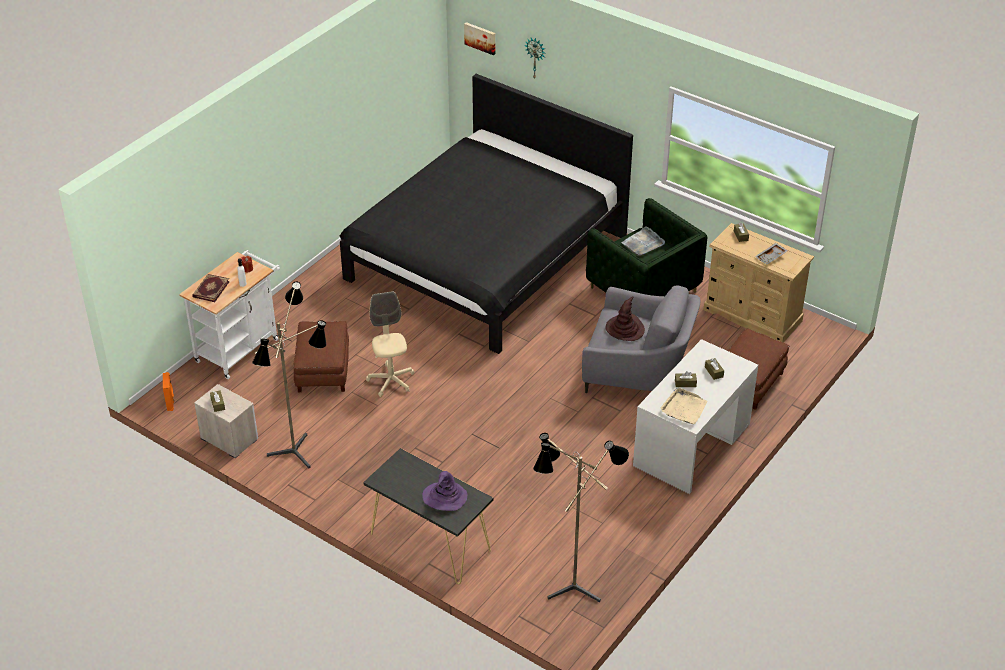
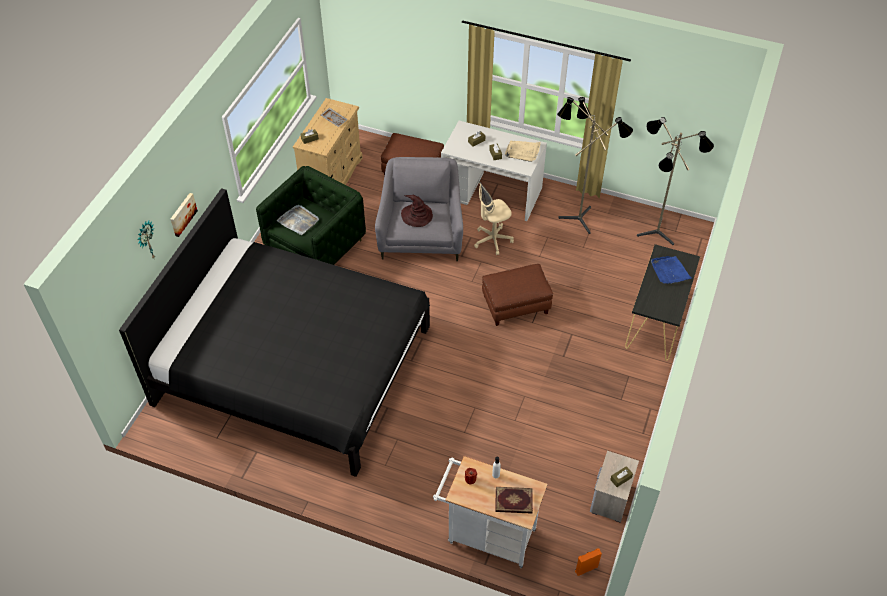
camera: 105 degrees left, 10 degrees up
floor lamp [252,282,326,468] -> floor lamp moved to [557,97,633,234]
brown ottoman [293,321,349,392] -> brown ottoman moved to [482,264,553,326]
beige office chair [366,291,414,397] -> beige office chair moved to [474,181,514,255]
purple hat [422,471,467,511] -> blue tray [651,256,692,284]
picture [464,22,495,55] -> picture moved to [170,193,198,237]

